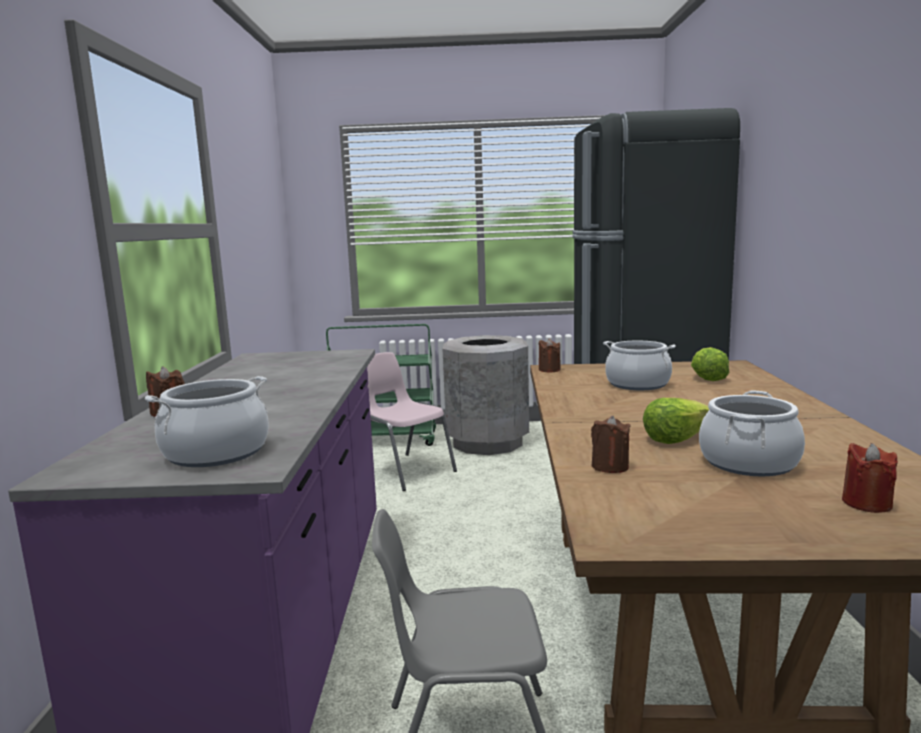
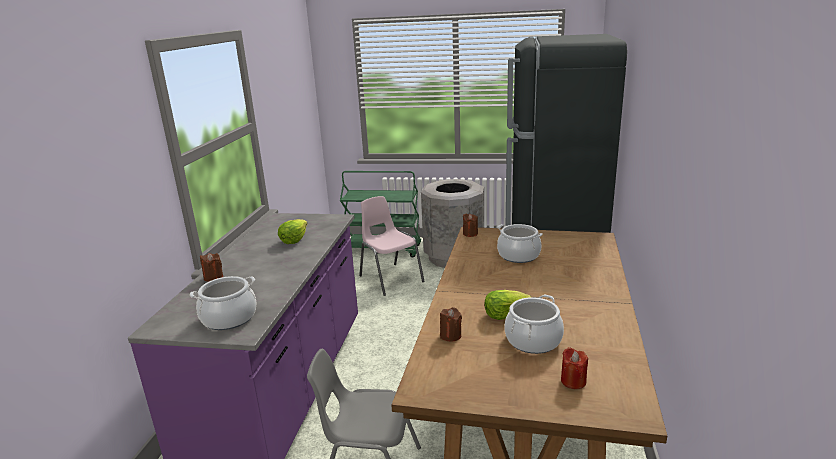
camera: 10 degrees right, 10 degrees up
lettuce [691,347,729,381] -> lettuce moved to [278,219,308,244]

